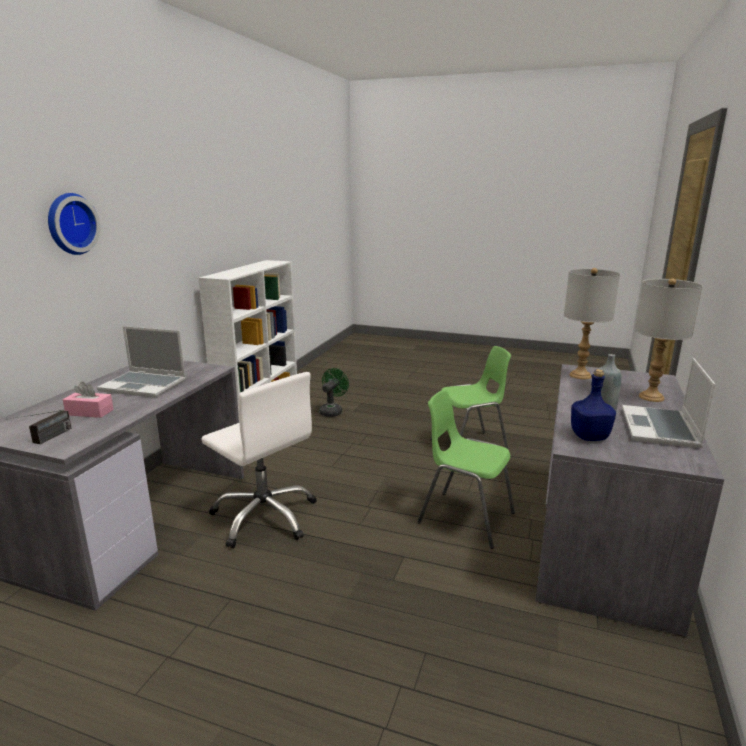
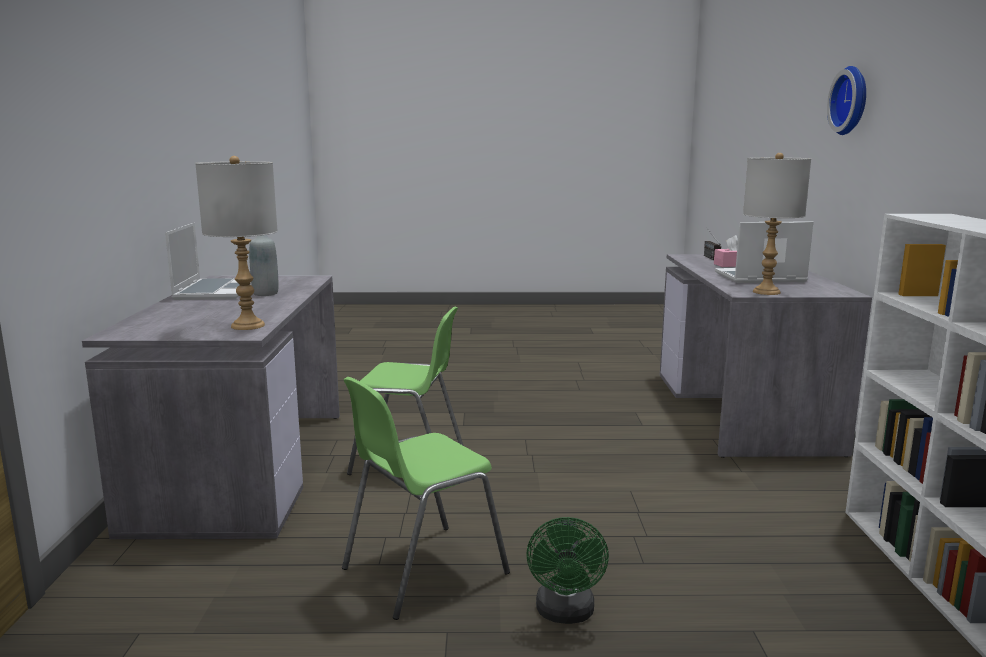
camera: 160 degrees right, 5 degrees down
white office chair [201,372,317,548] -> none
green fan [319,368,349,417] -> green fan moved to [526,517,609,624]
blue bottle [571,369,616,441] -> none
grey table lamp [635,278,703,402] -> grey table lamp moved to [743,153,811,295]

